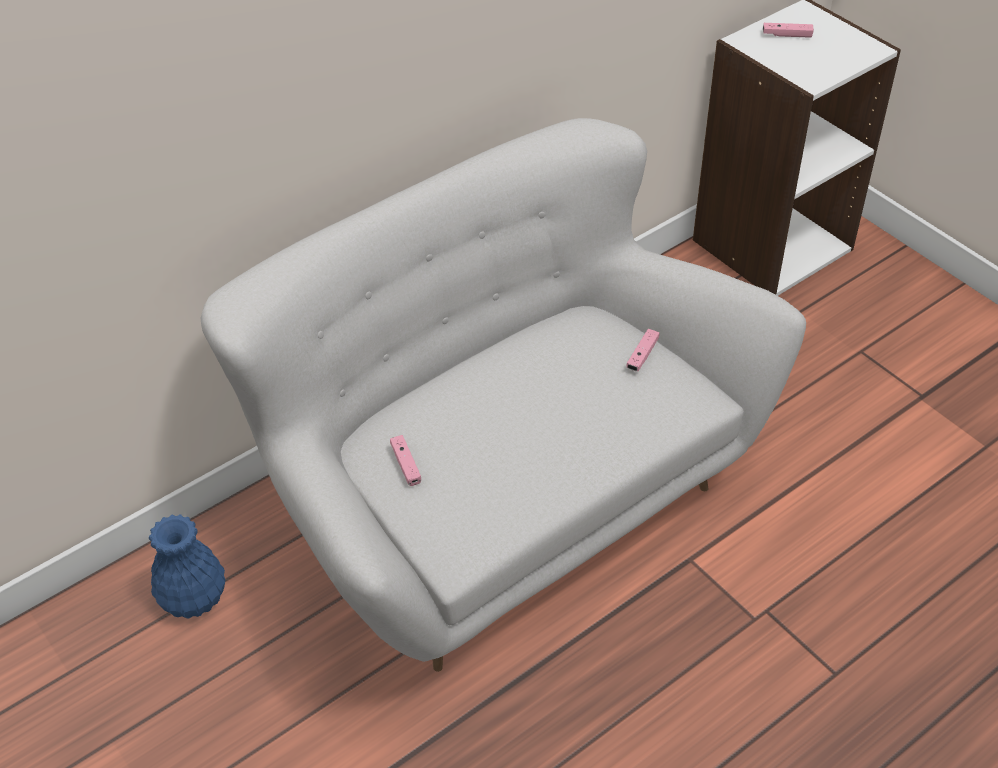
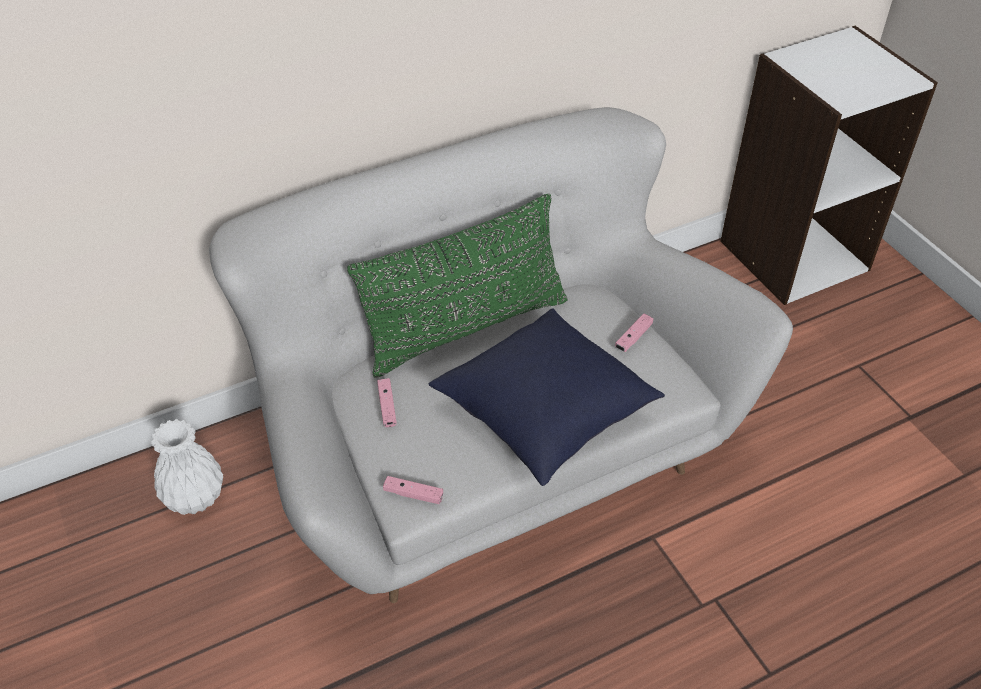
camera: 10 degrees right, 0 degrees up
blue vase [149,514,225,619] -> white vase [151,419,223,515]
pink game controller [763,23,814,38] -> pink game controller moved to [383,476,443,504]
none -> green pillow [347,194,568,378]
none -> blue pillow [429,308,665,486]

